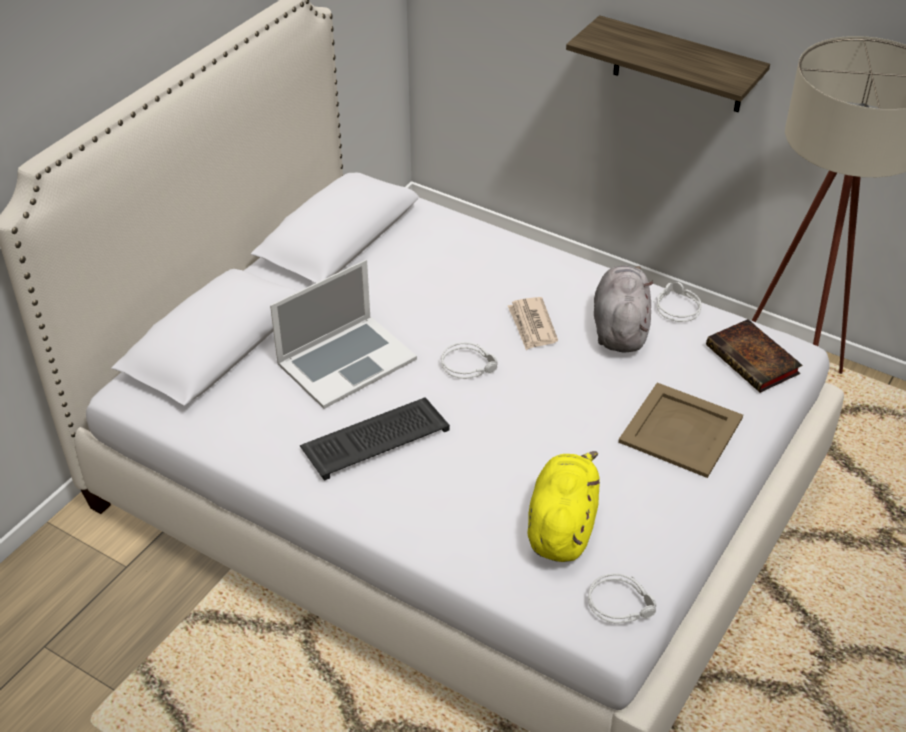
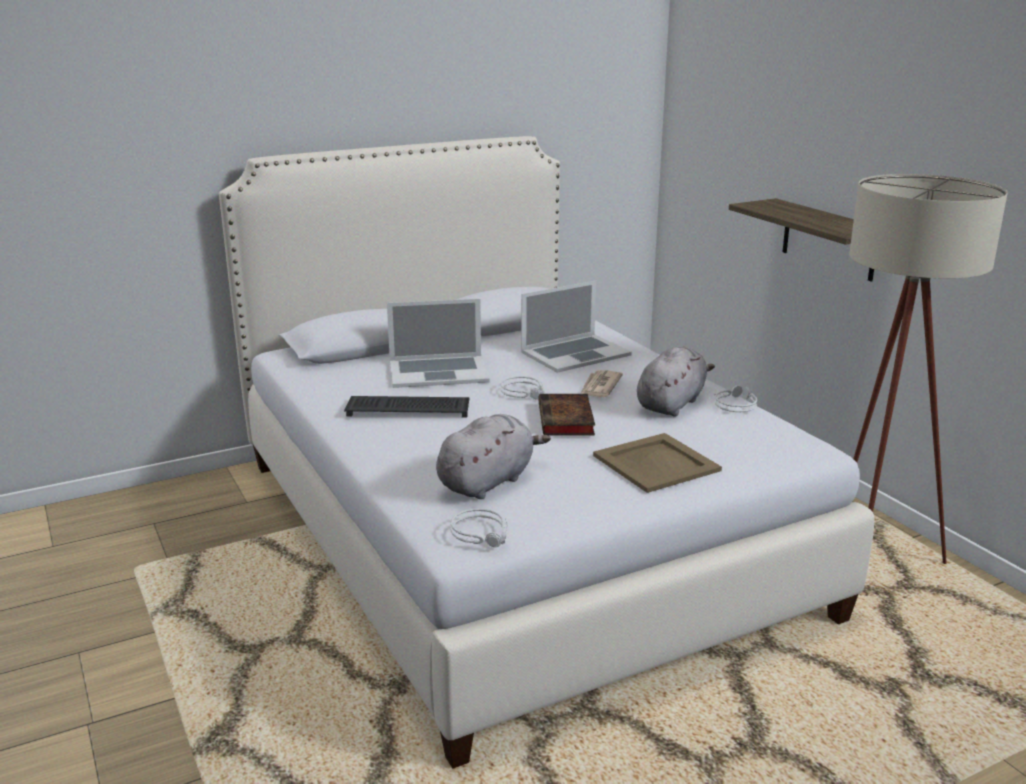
camera: 30 degrees right, 20 degrees down
yellow plush toy [528,451,600,562] -> grey plush toy [436,414,551,499]
book [706,319,802,393] -> book moved to [538,394,595,435]
none -> laptop [521,281,632,373]

